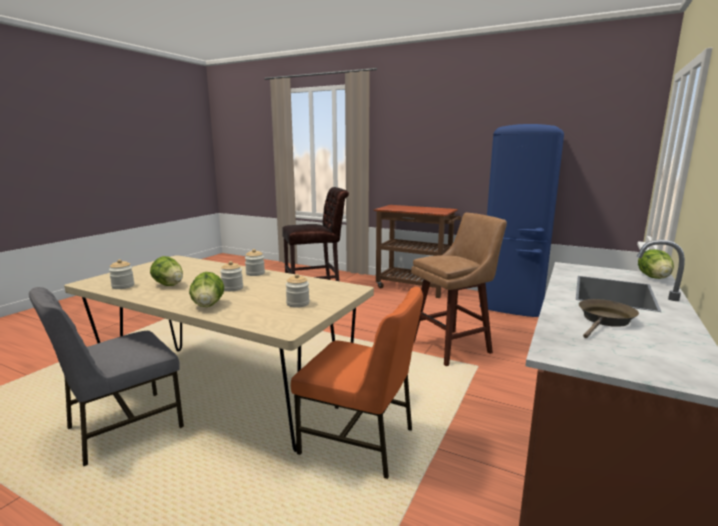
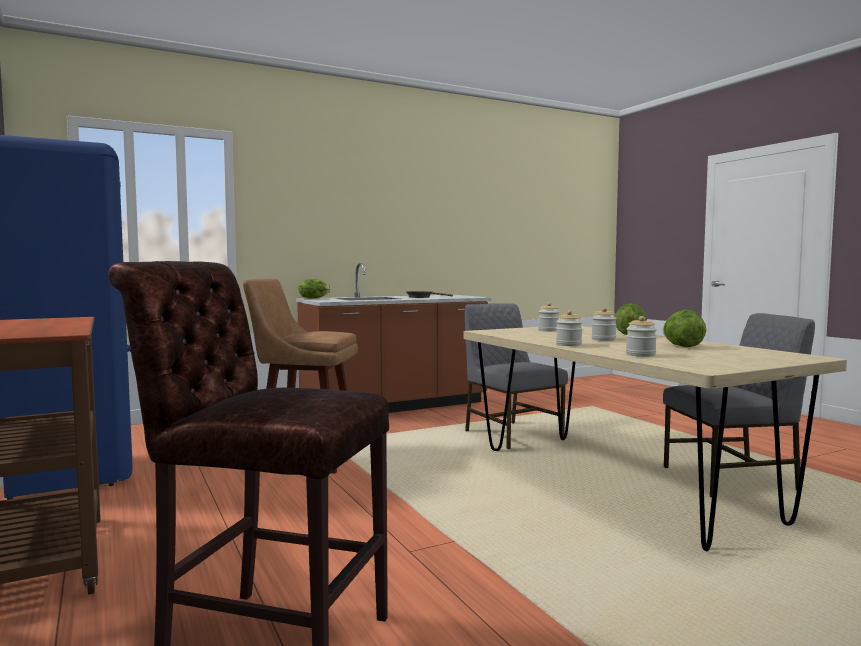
camera: 145 degrees left, 10 degrees down
jar [109,259,134,289] -> jar moved to [626,316,657,357]
orange chair [291,287,423,479] -> grey chair [465,303,568,450]

